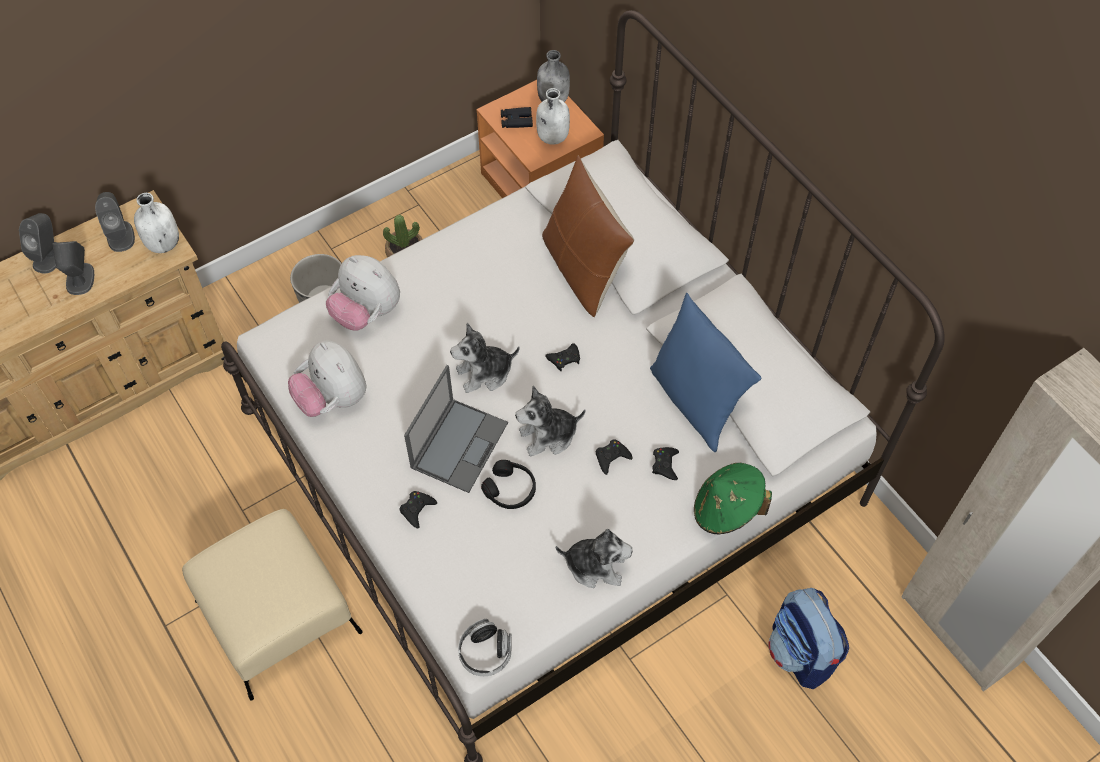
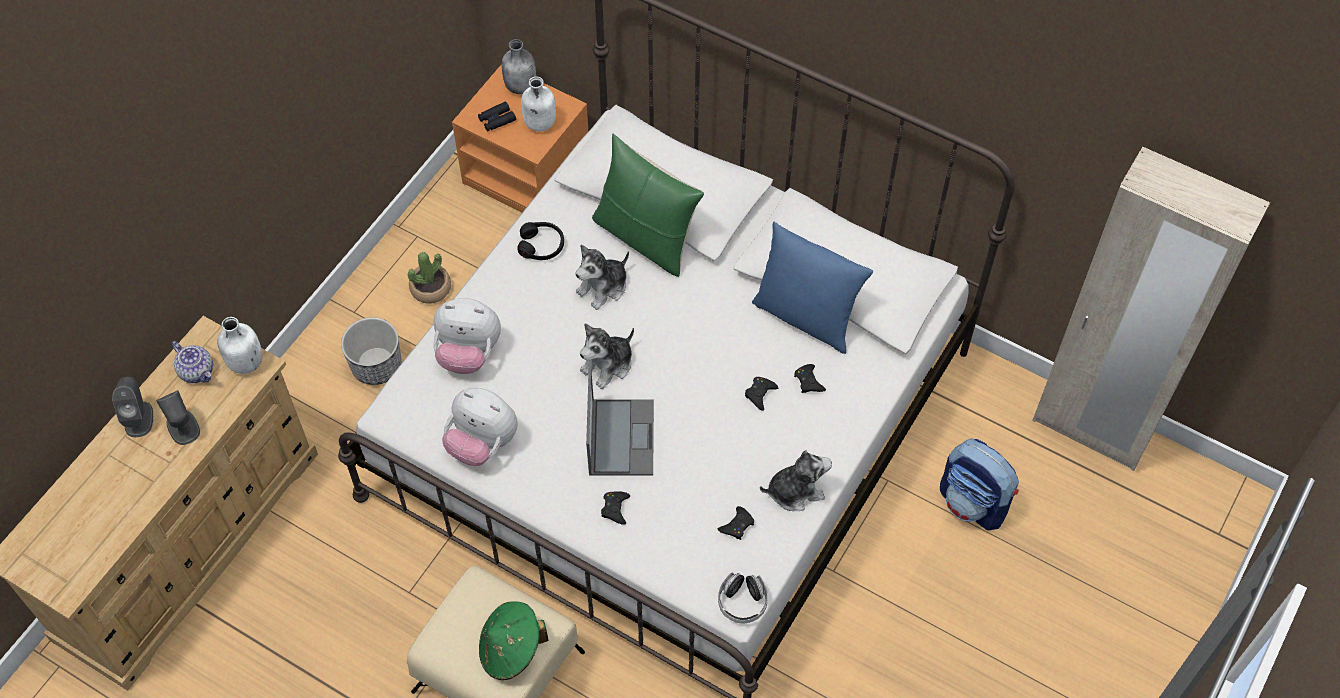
camera: 25 degrees left, 0 degrees up
grey speaker [95,192,135,252] -> teapot [171,341,213,383]
black headphones [481,460,536,509] -> black headphones moved to [517,222,564,260]
plush toy [515,386,585,457] -> plush toy moved to [575,245,629,310]
brown pillow [542,156,634,317] -> green pillow [592,134,704,277]
black game controller [545,343,580,371] -> black game controller moved to [717,506,754,540]
green hat [694,463,772,534] -> green hat moved to [479,601,548,680]

